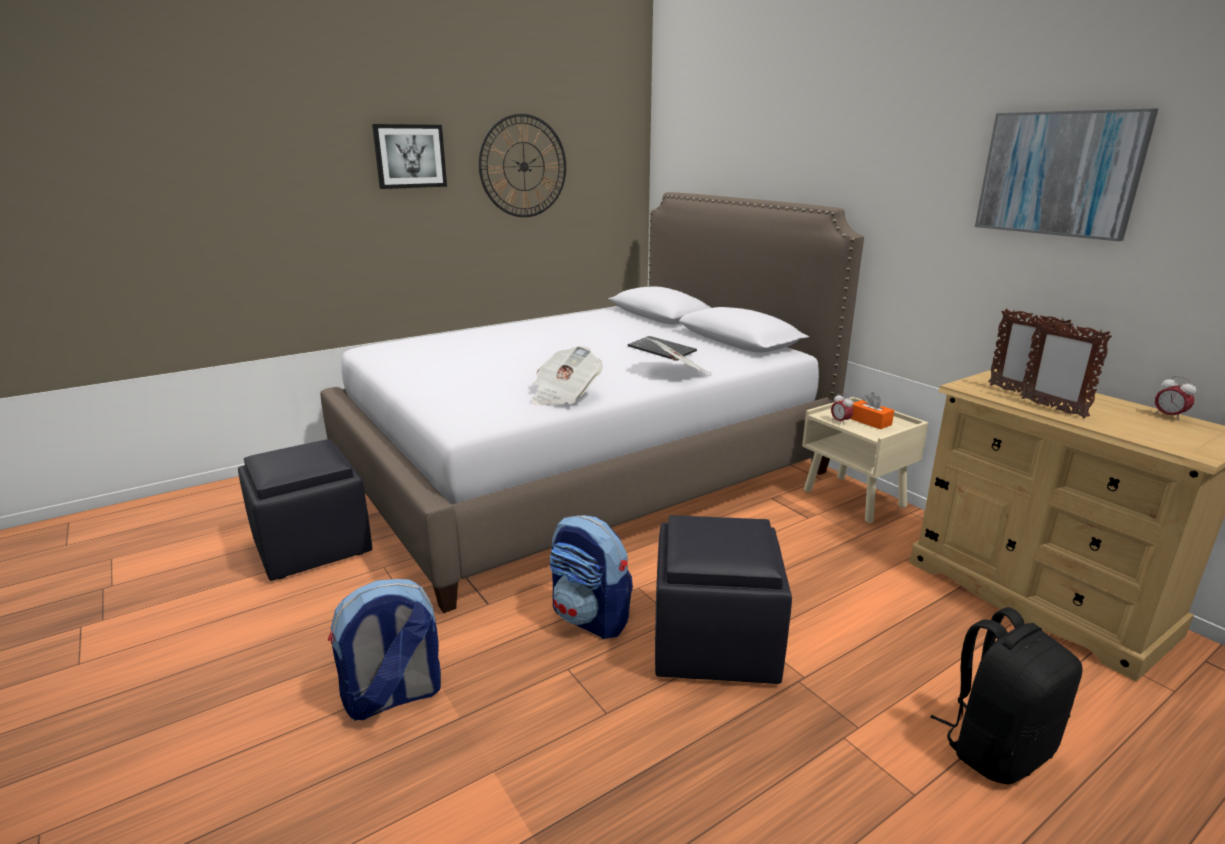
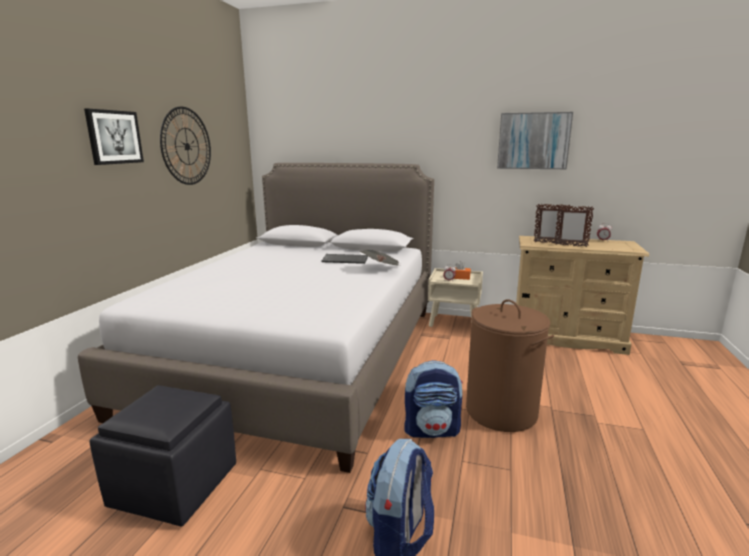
camera: 40 degrees left, 5 degrees down
newspaper [531,346,602,405] -> none
black ottoman [655,515,792,684] -> brown laundry basket [466,299,554,432]
black backpack [930,607,1083,784] -> none

